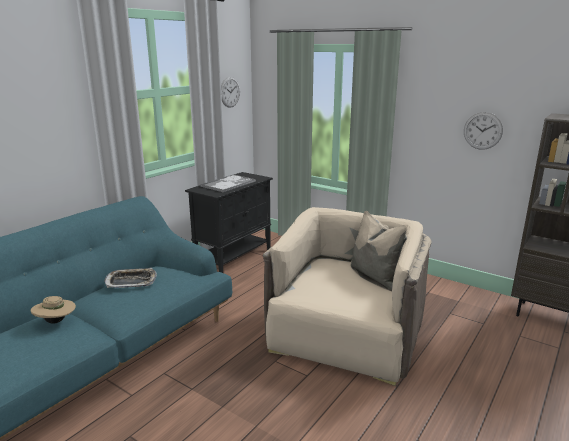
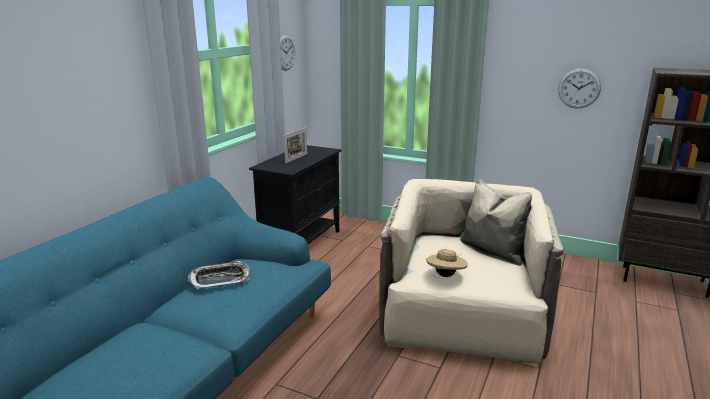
camera: 10 degrees left, 0 degrees up
beige hat [31,296,76,324] -> beige hat moved to [426,249,468,277]
tray [200,174,256,192] -> picture frame [284,127,307,164]

